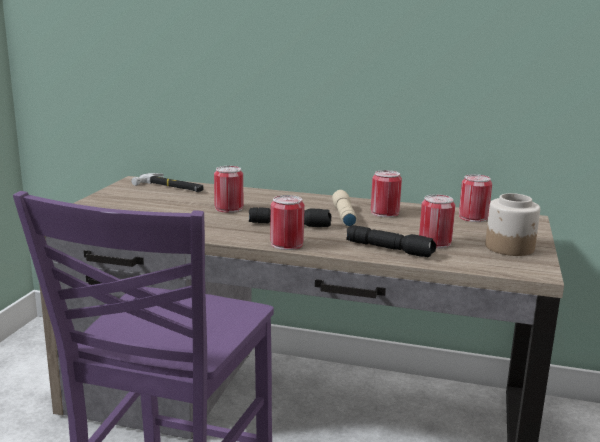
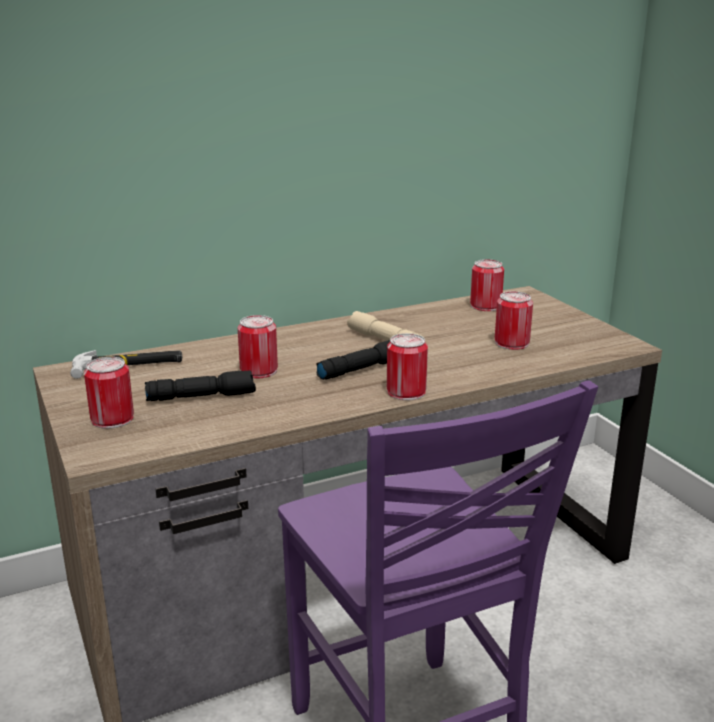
camera: 40 degrees left, 5 degrees up
black flashlight [346,225,436,257] -> black flashlight moved to [145,370,256,401]
can [371,170,402,217] -> can moved to [84,357,134,429]
jar [485,193,540,256] -> none

